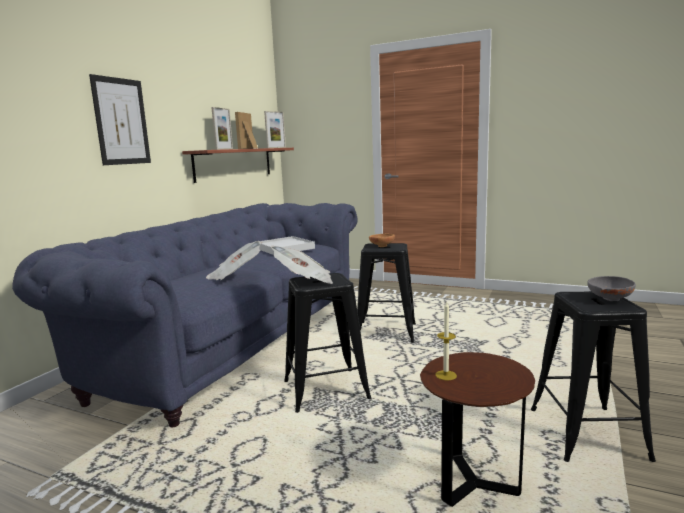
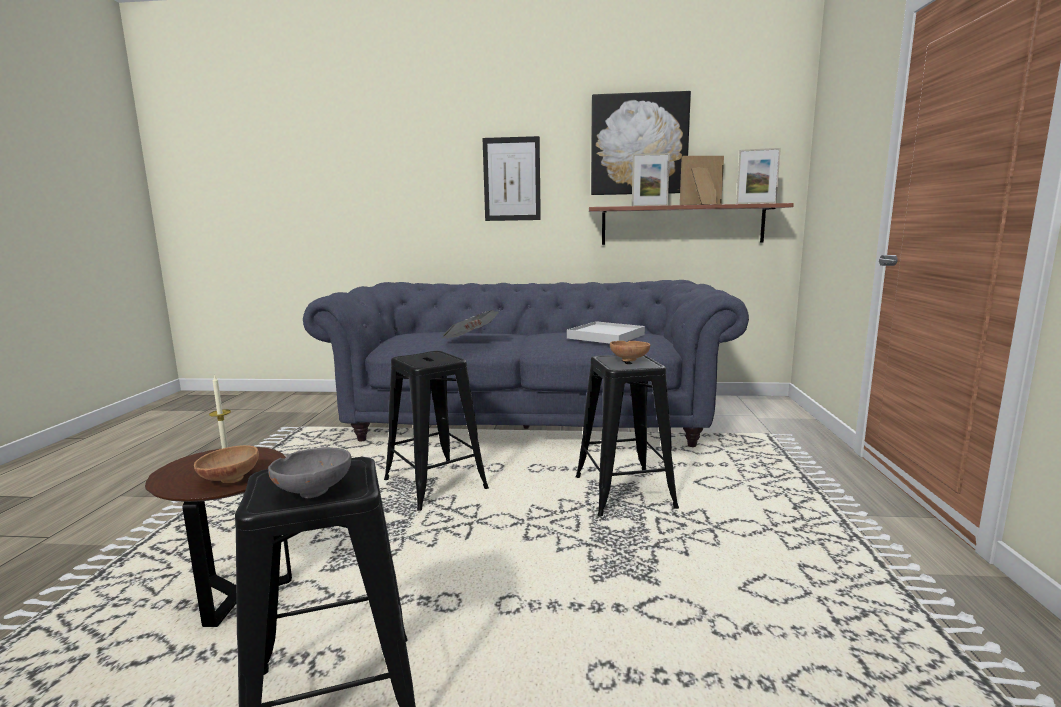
camera: 70 degrees right, 0 degrees up
newspaper [271,246,333,284] -> none
none -> brown bowl [194,445,259,483]
none -> picture [591,91,691,195]

